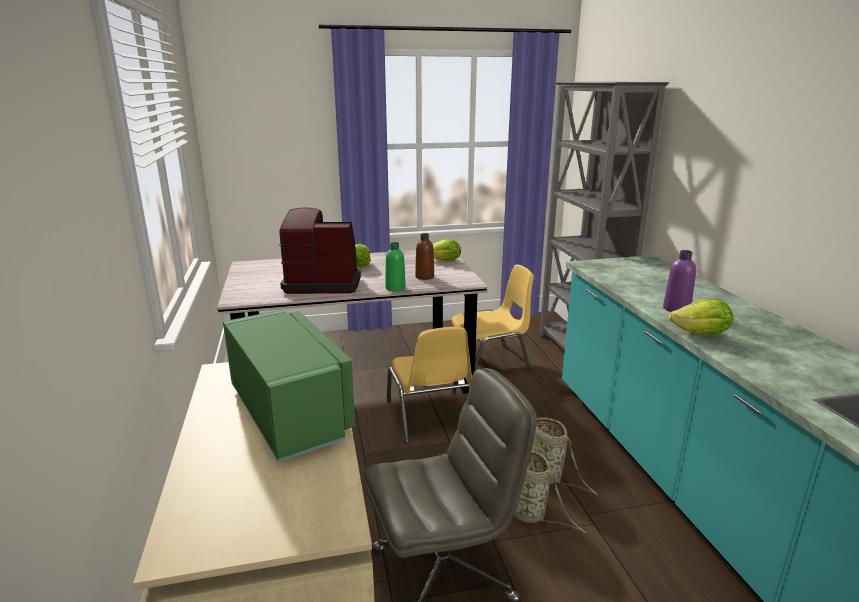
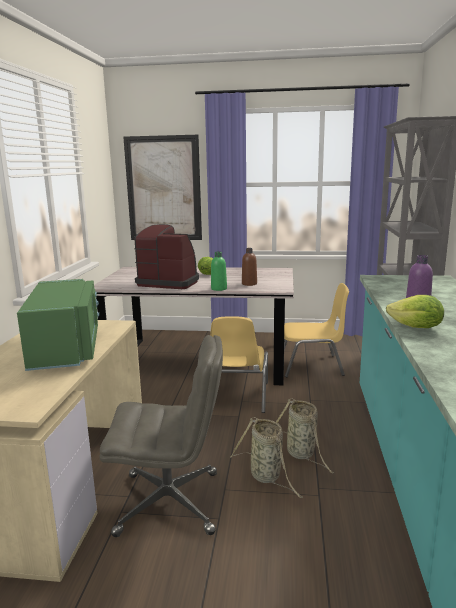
camera: 20 degrees right, 5 degrees down
lettuce [433,239,461,261] -> none
none -> picture [123,135,202,240]

